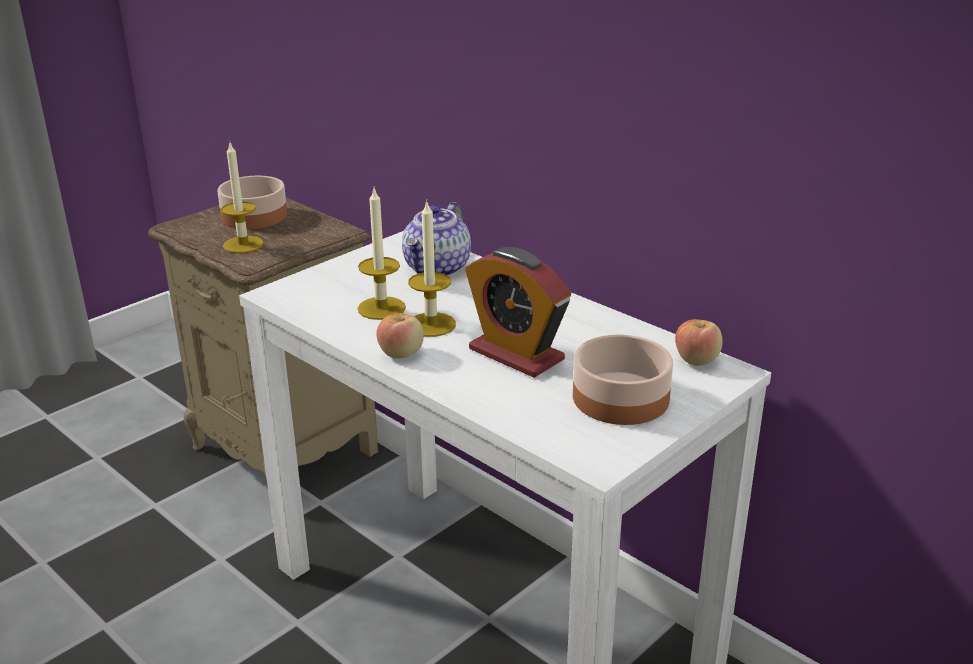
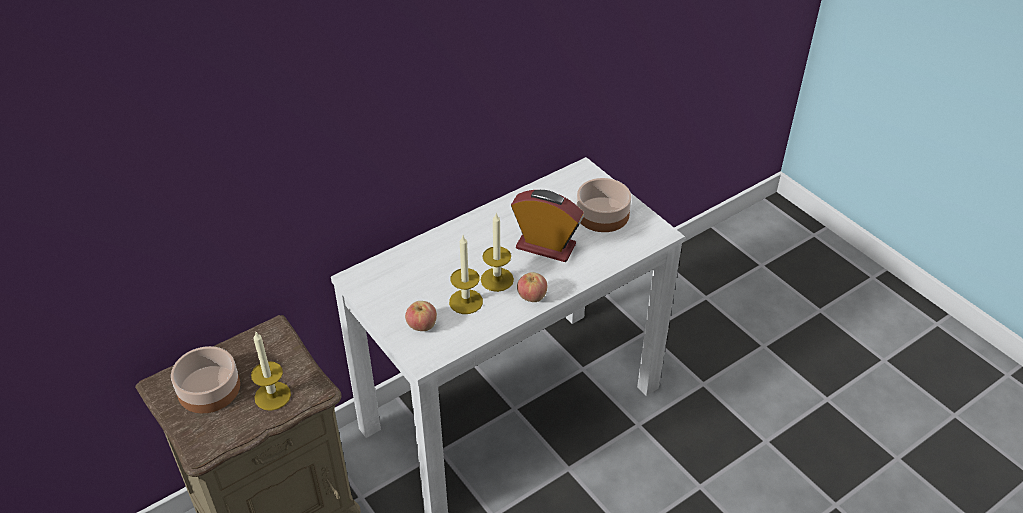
camera: 80 degrees left, 15 degrees up
teapot [402,202,471,276] -> none
alarm clock [465,247,571,378] -> alarm clock turned 120 degrees counterclockwise [511,190,584,262]
apple [675,319,723,366] -> apple moved to [405,301,437,331]

